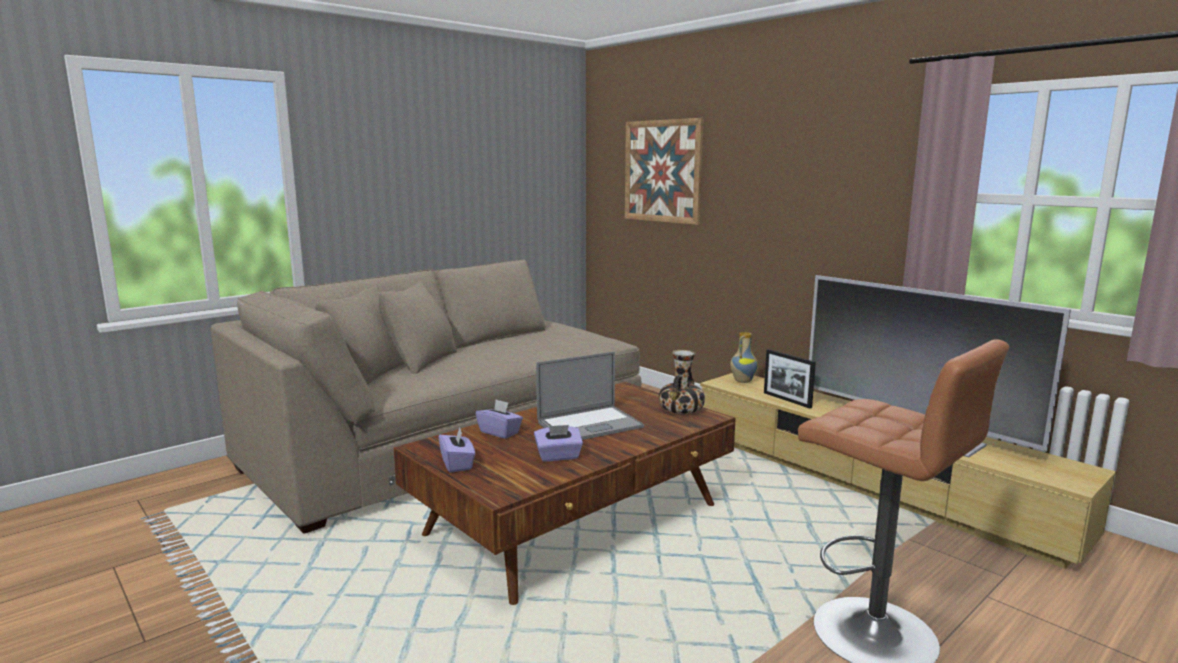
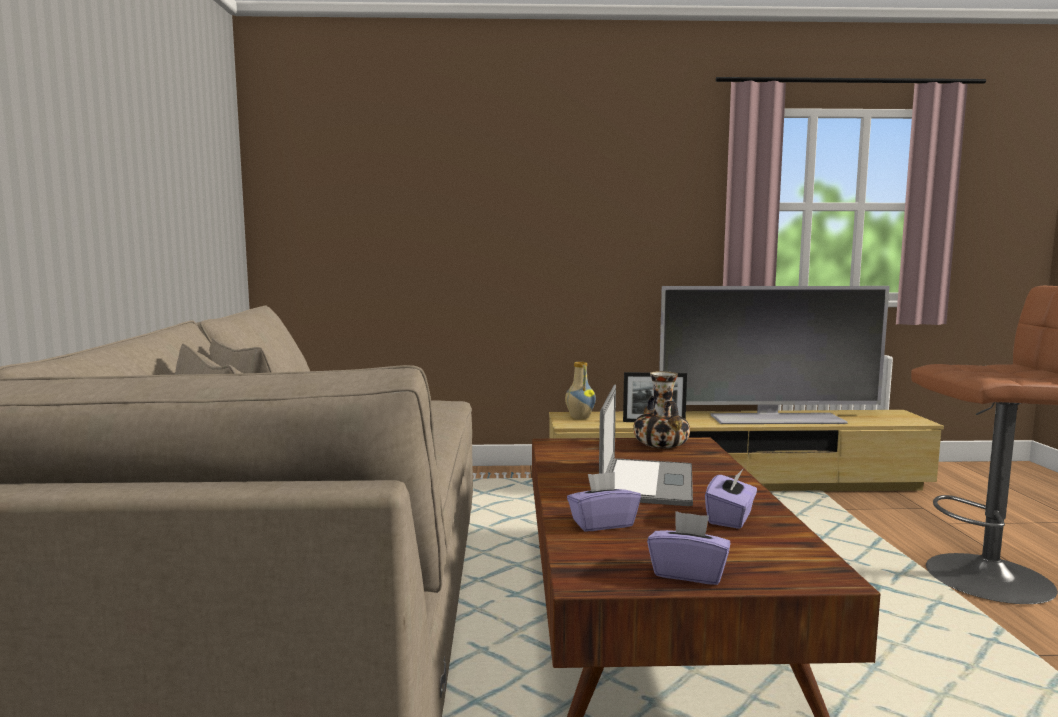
camera: 50 degrees left, 5 degrees down
picture [625,118,704,225] -> none

